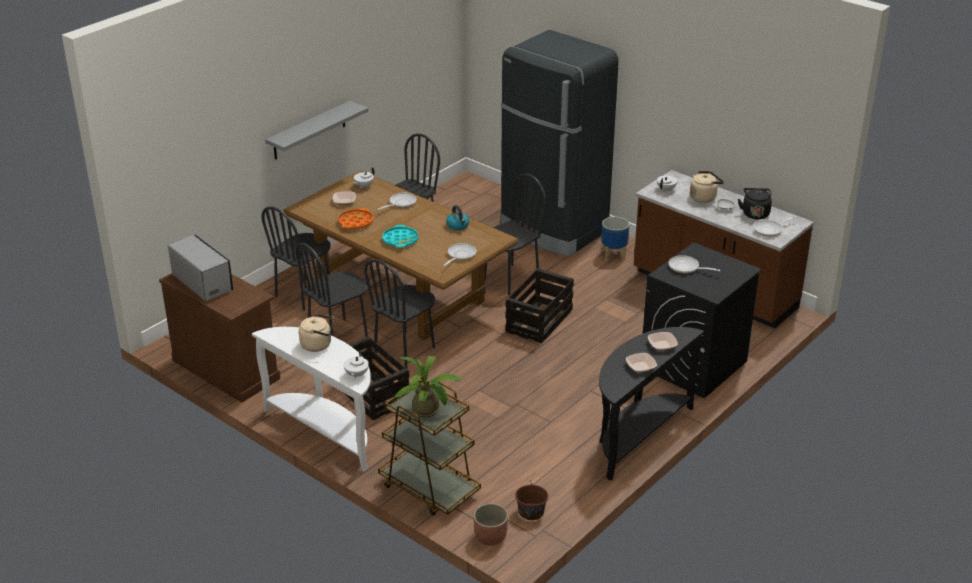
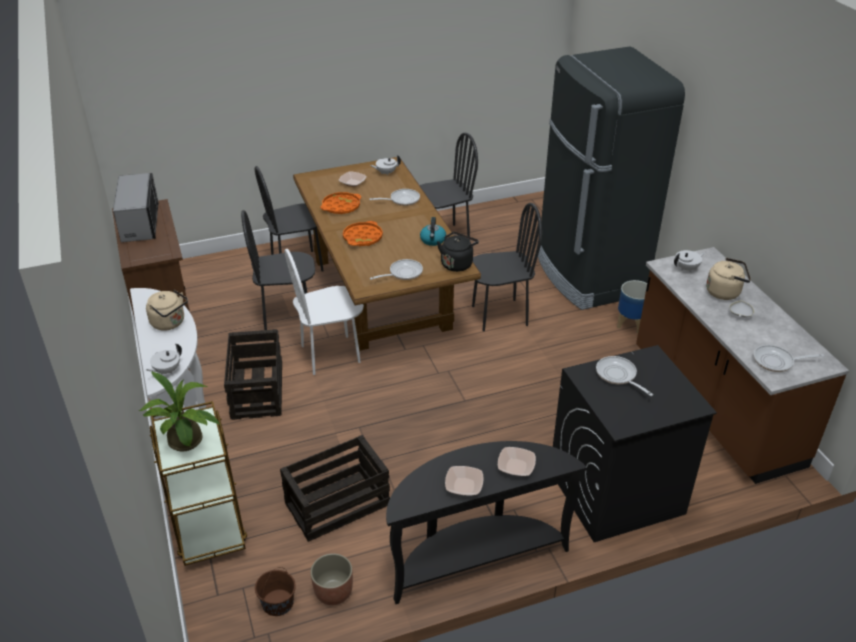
camera: 30 degrees right, 5 degrees up
grey shelf [265,101,368,160] -> none
black chair [364,259,435,369] -> white chair [285,249,364,375]
turquoise tray [382,225,418,247] -> orange tray [343,221,383,246]
planter [474,503,508,546] -> planter moved to [310,553,353,605]
crate [505,268,574,344] -> crate moved to [280,435,390,542]
black kettle [738,188,772,219] -> black kettle moved to [437,232,479,272]

